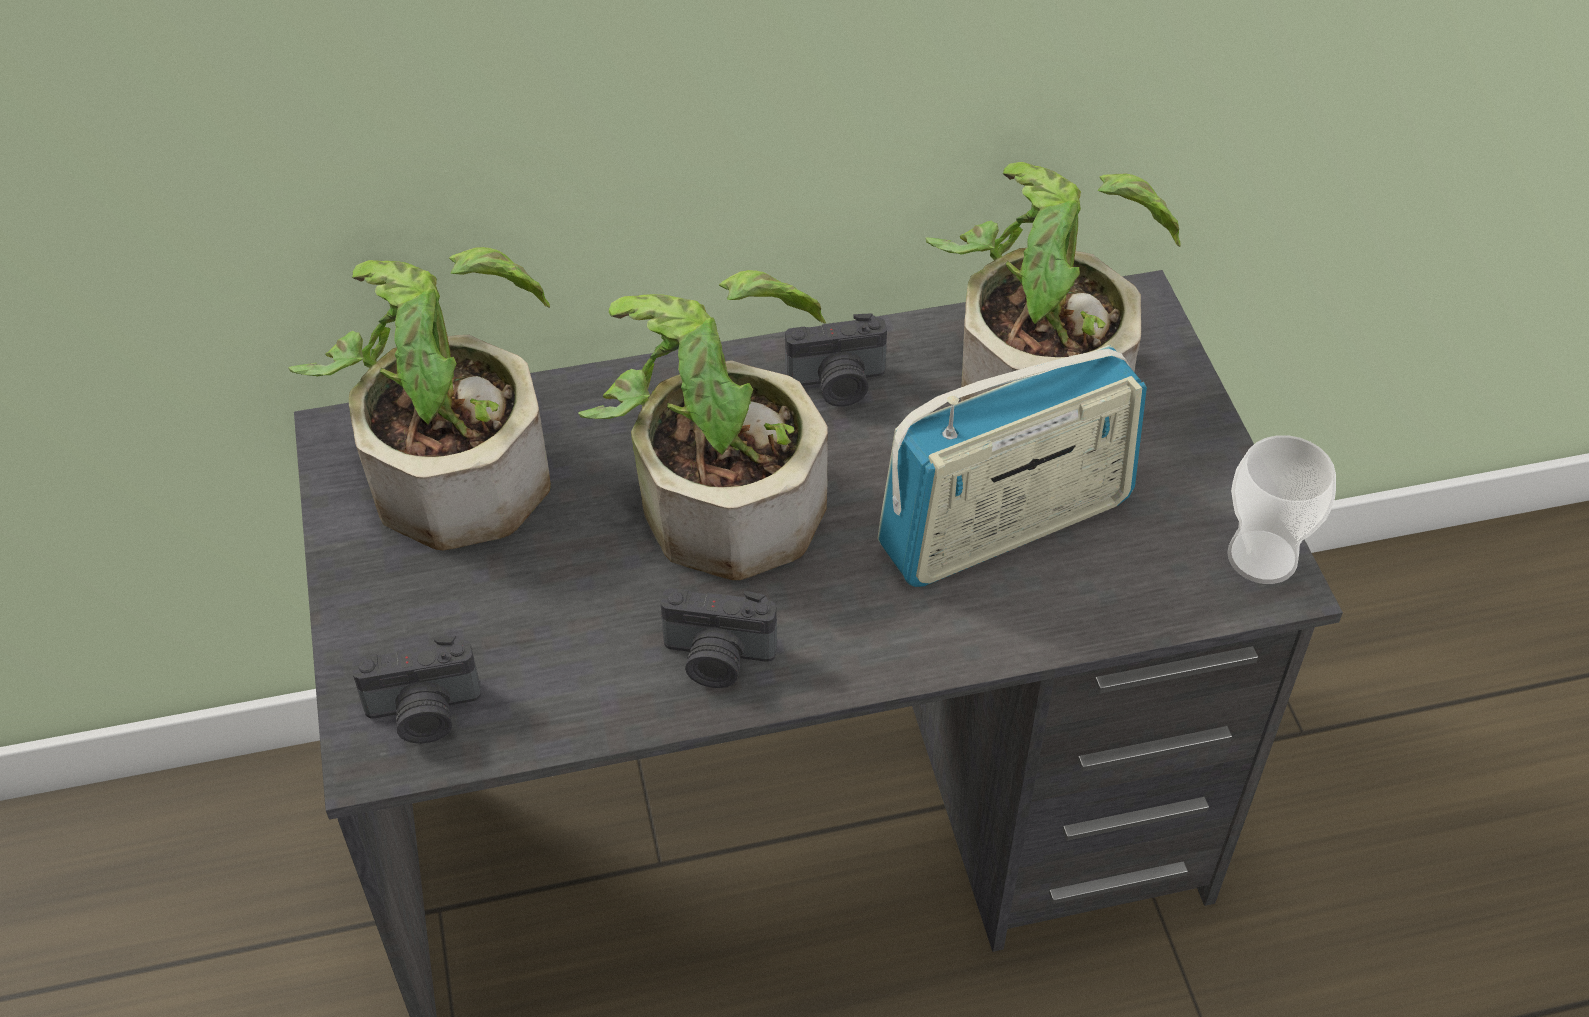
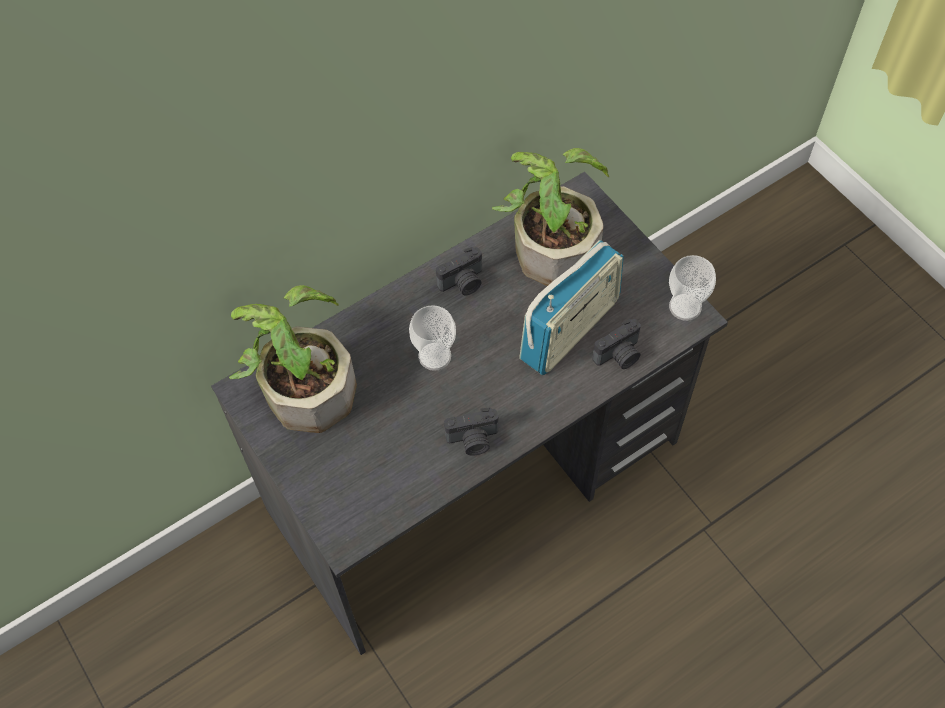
camera: 20 degrees left, 10 degrees up
camera [352,636,481,744] -> camera moved to [593,319,641,369]
potted plant [578,270,828,580] -> cup [409,305,456,371]

